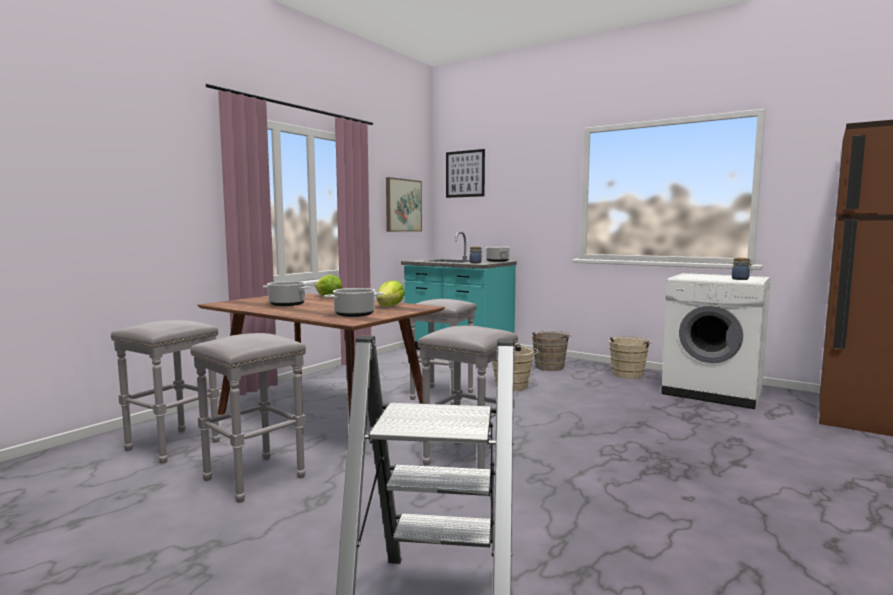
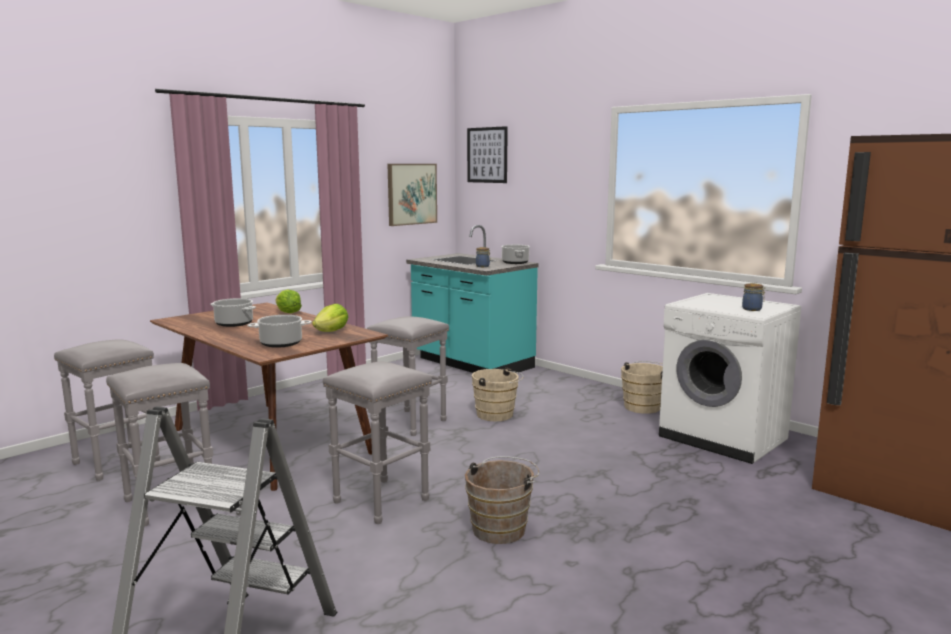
camera: 10 degrees right, 5 degrees up
brown bucket [532,331,571,371] -> brown bucket moved to [465,456,539,544]

